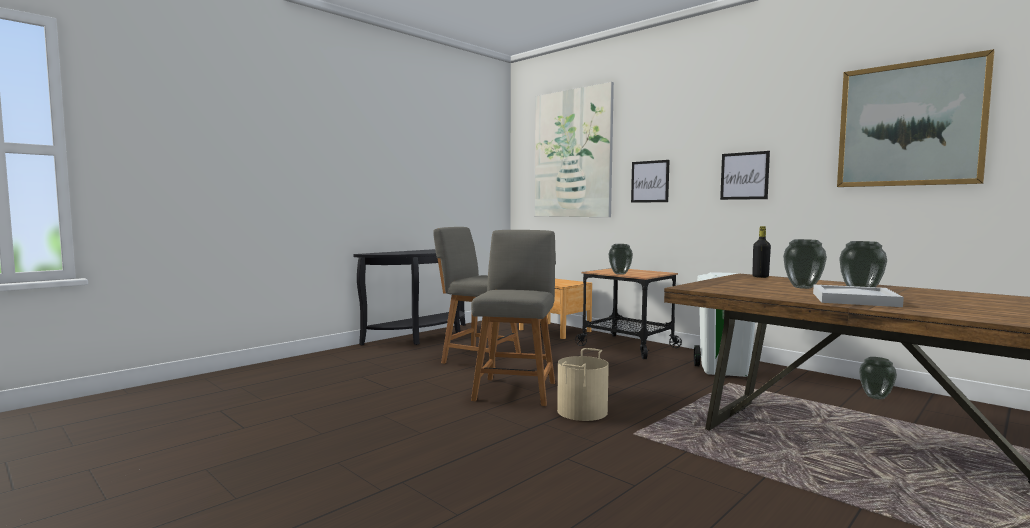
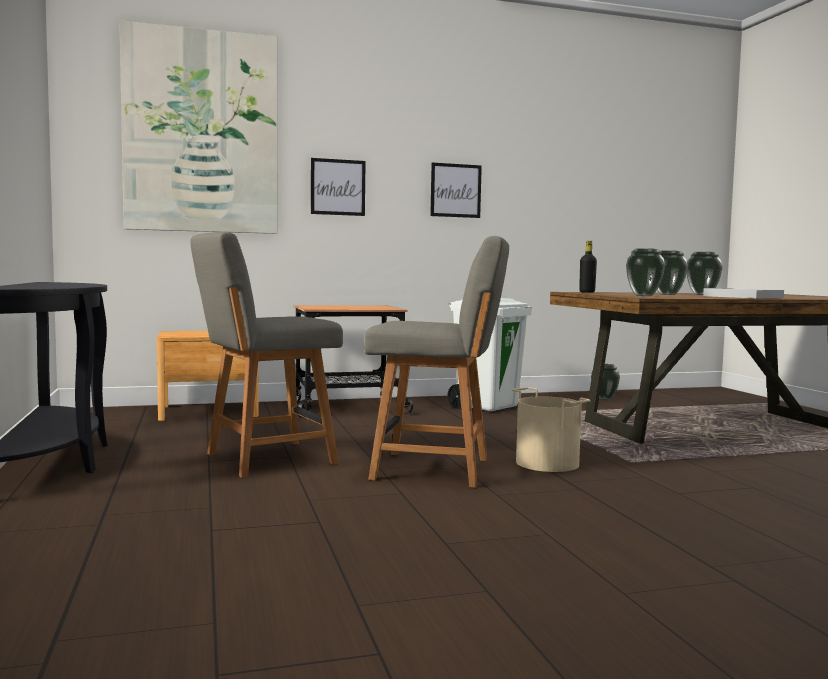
camera: 60 degrees left, 0 degrees up
grey chair [471,230,556,406] -> grey chair turned 150 degrees clockwise [364,236,509,488]
vase [608,244,633,275] -> vase moved to [626,248,665,296]
picture [837,49,994,187] -> none

